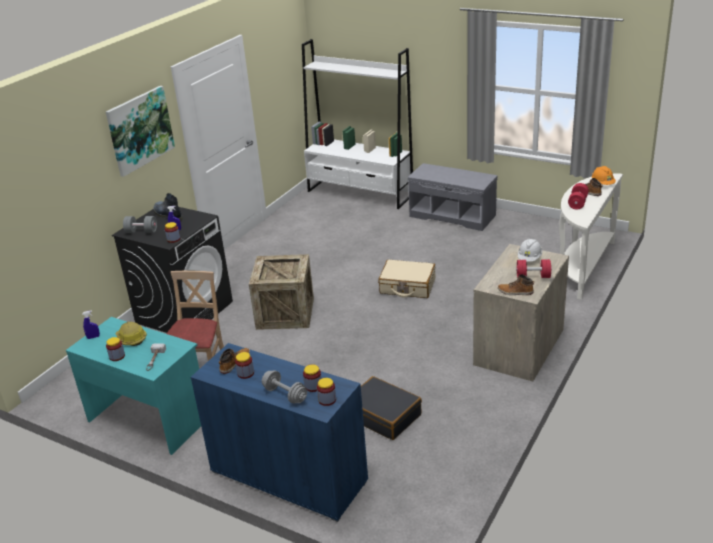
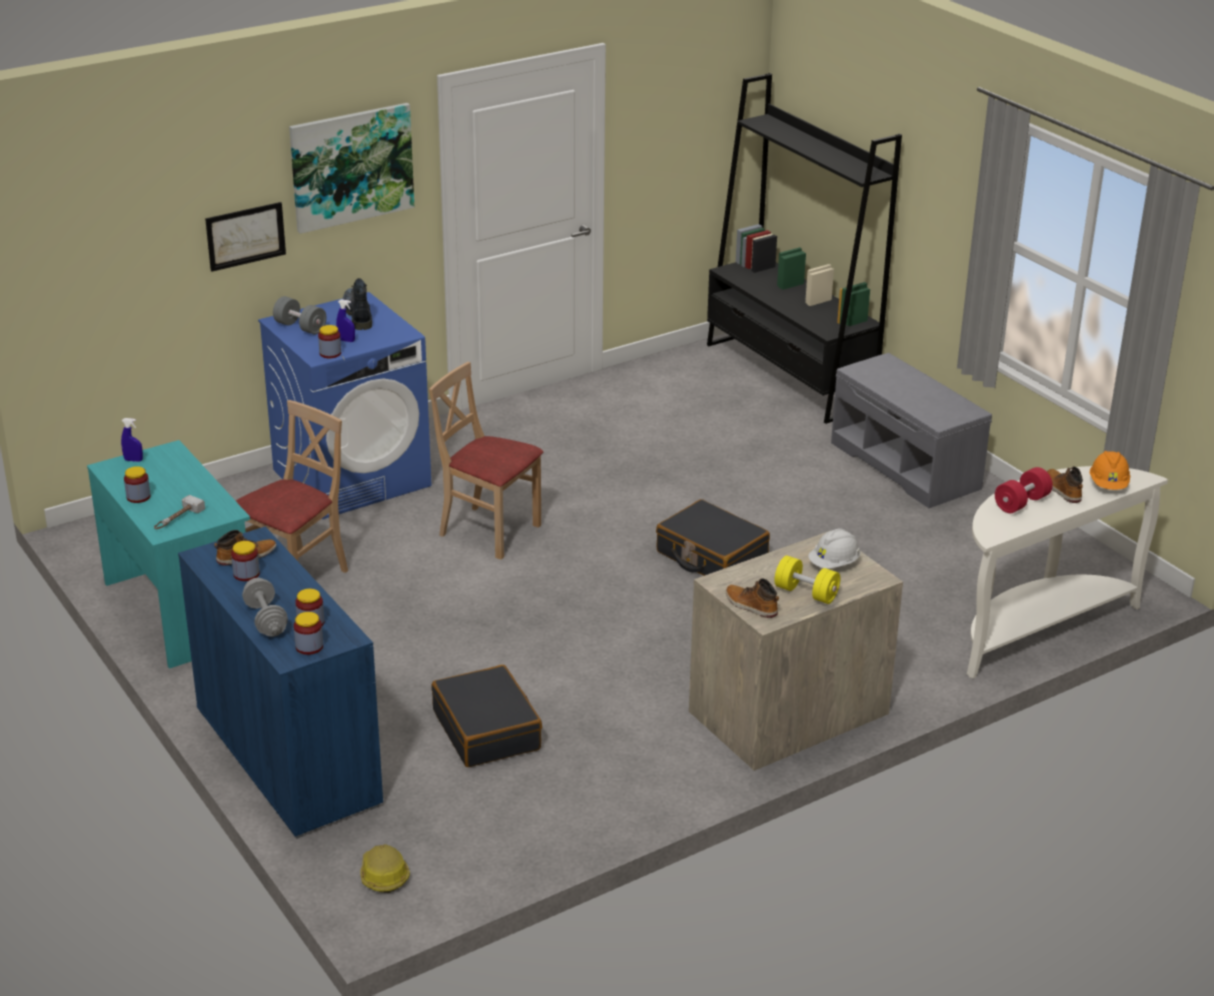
camera: 25 degrees right, 0 degrees up
black washing machine [112,207,233,333] -> blue washing machine [258,292,431,519]
hard hat [116,322,147,346] -> hard hat moved to [360,844,410,893]
crate [249,254,314,330] -> beige chair [429,362,543,560]
white bookcase [302,39,413,209] -> black bookcase [707,73,902,424]
beige suitcase [378,259,435,298] -> black suitcase [656,499,770,576]
red dumbbell [516,259,552,278] -> yellow dumbbell [774,555,840,604]
none -> picture [205,202,286,272]

